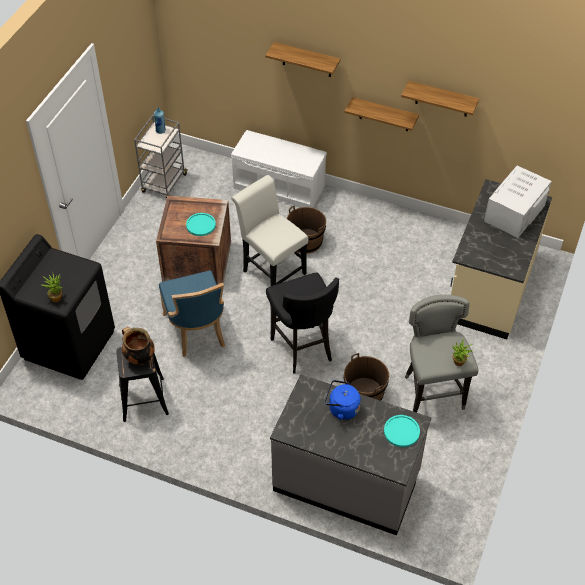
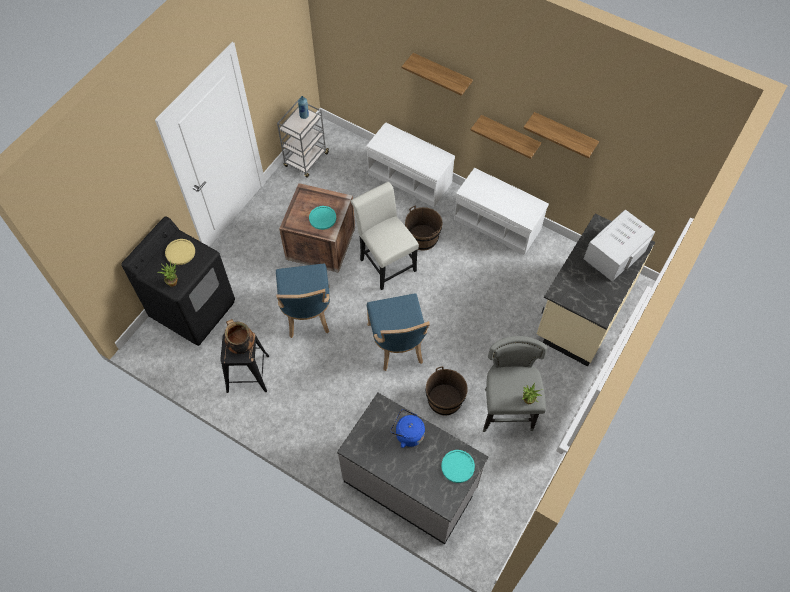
camera: 10 degrees right, 10 degrees up
black stool [266,273,339,374] -> blue chair [367,293,430,371]
none -> yellow plate [165,239,195,265]
none -> white bench [454,168,549,255]

